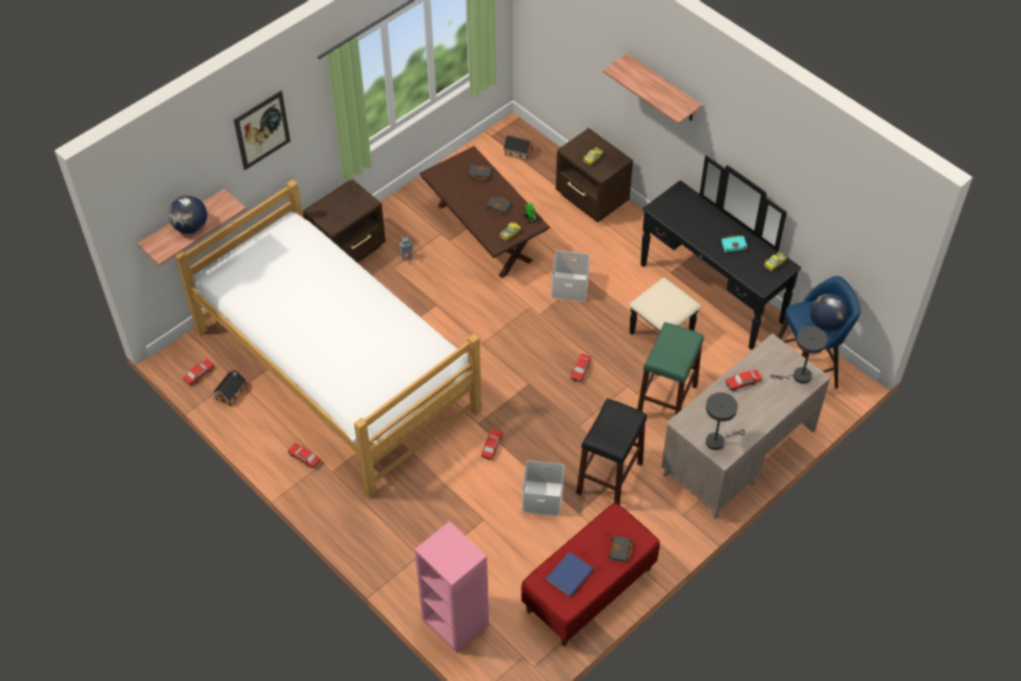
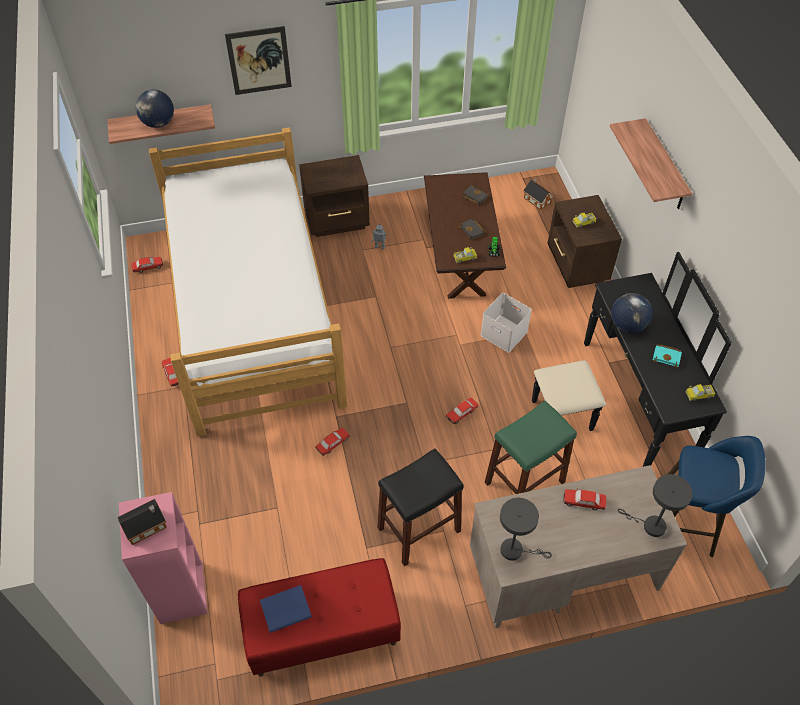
camera: 30 degrees right, 0 degrees up
toy house [213,370,246,407] -> toy house moved to [117,499,167,545]
white storage box [522,460,564,516] -> none
black book [607,536,633,563] -> none
globe [810,294,848,331] -> globe moved to [611,293,653,333]

